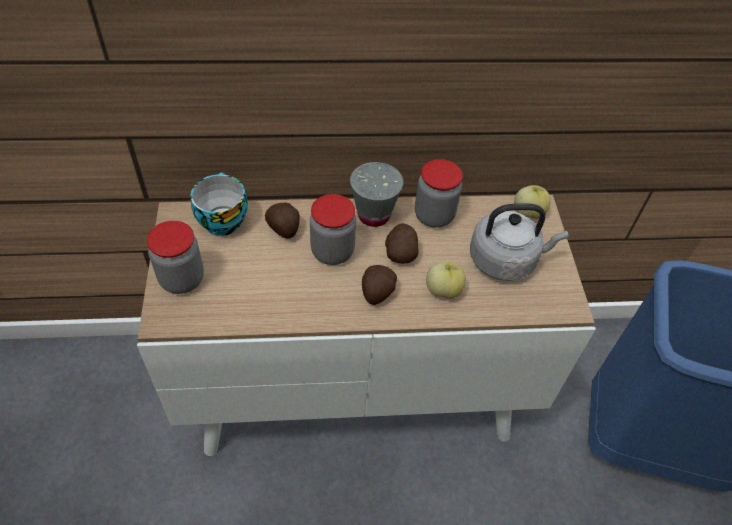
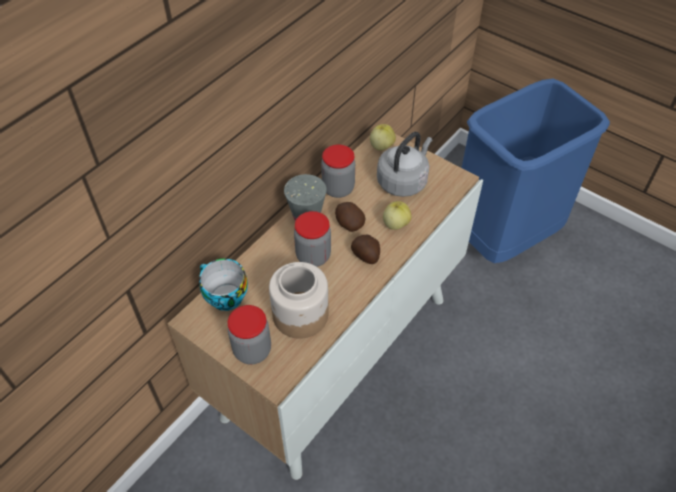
camera: 45 degrees left, 0 degrees up
potato [265,203,300,239] -> none
none -> jar [269,262,329,339]

